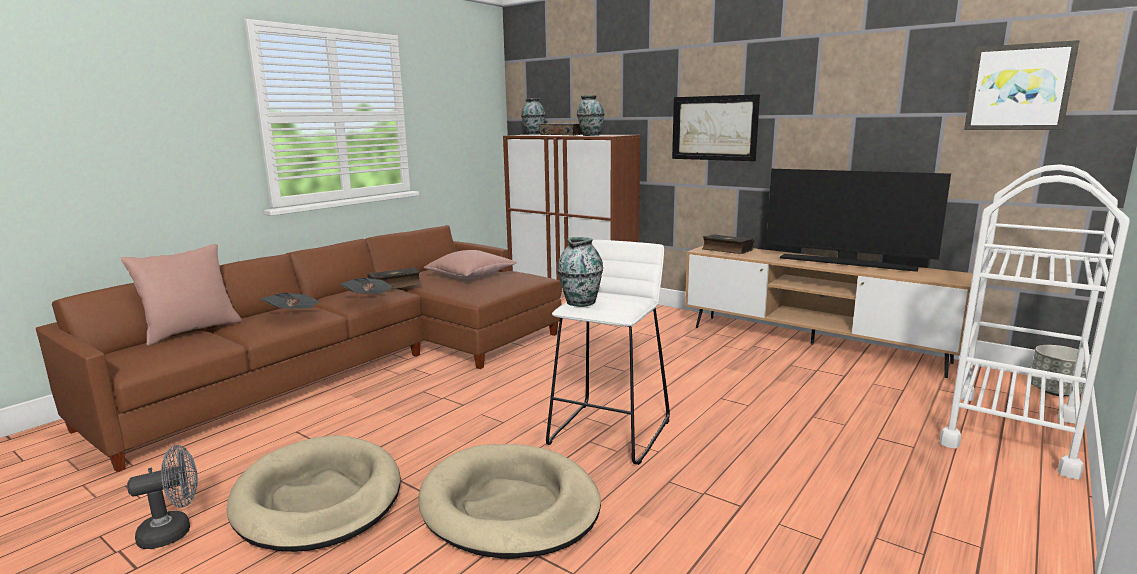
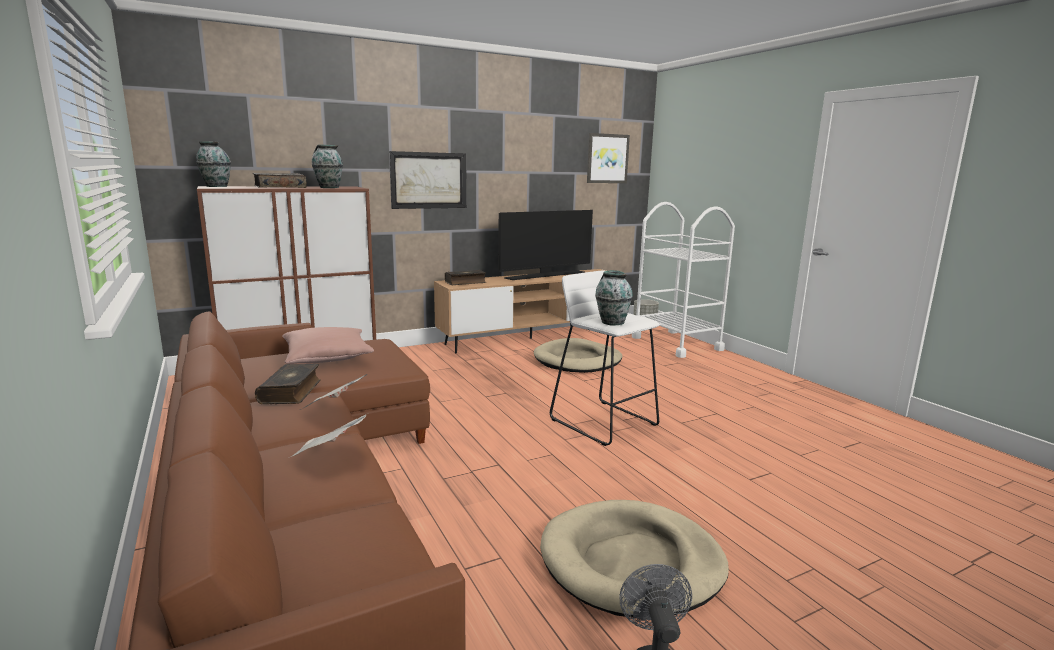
camera: 65 degrees left, 0 degrees up
pink pillow [120,244,242,346] -> none
beige dog bed [418,444,601,559] -> beige dog bed moved to [534,338,622,373]

